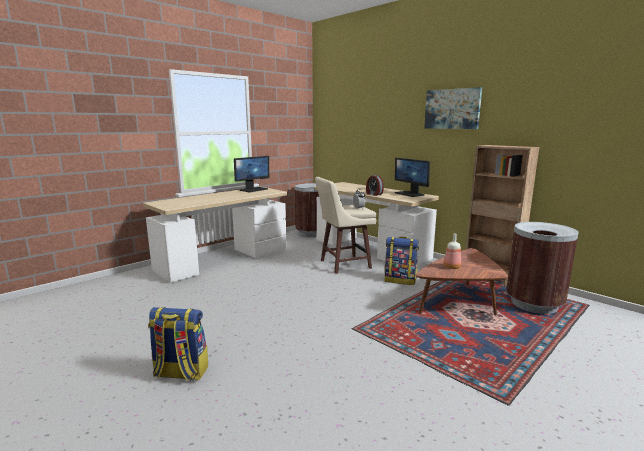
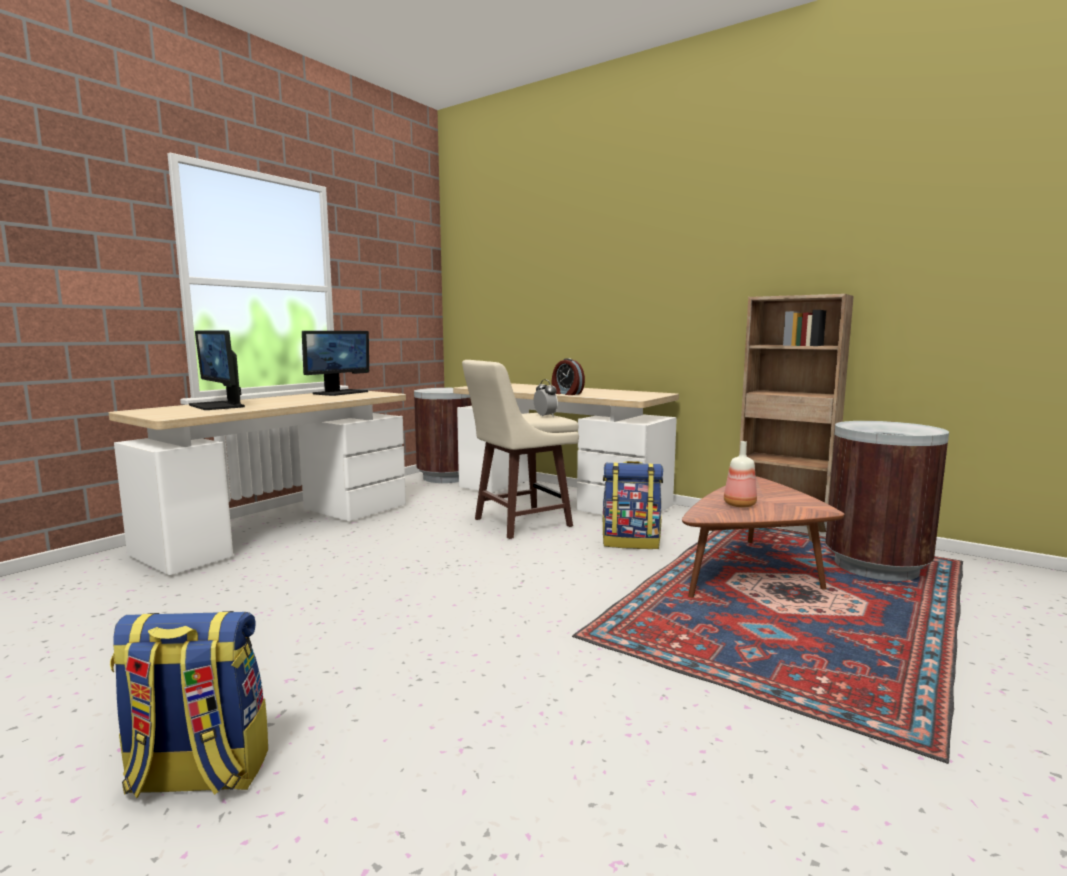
camera: 10 degrees left, 5 degrees down
monitor [395,158,430,197] -> monitor moved to [189,330,245,410]
picture [424,87,482,129] -> none

